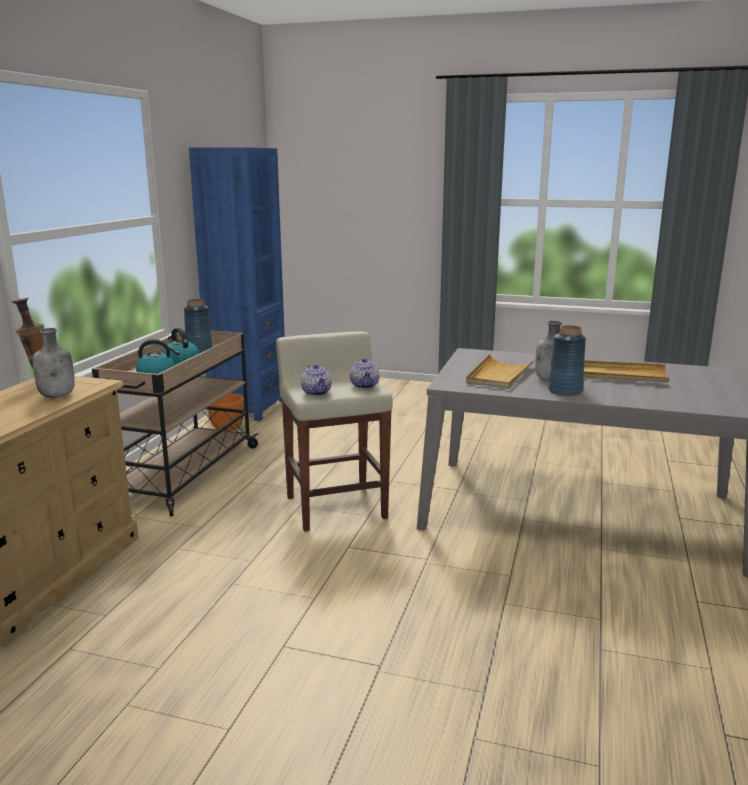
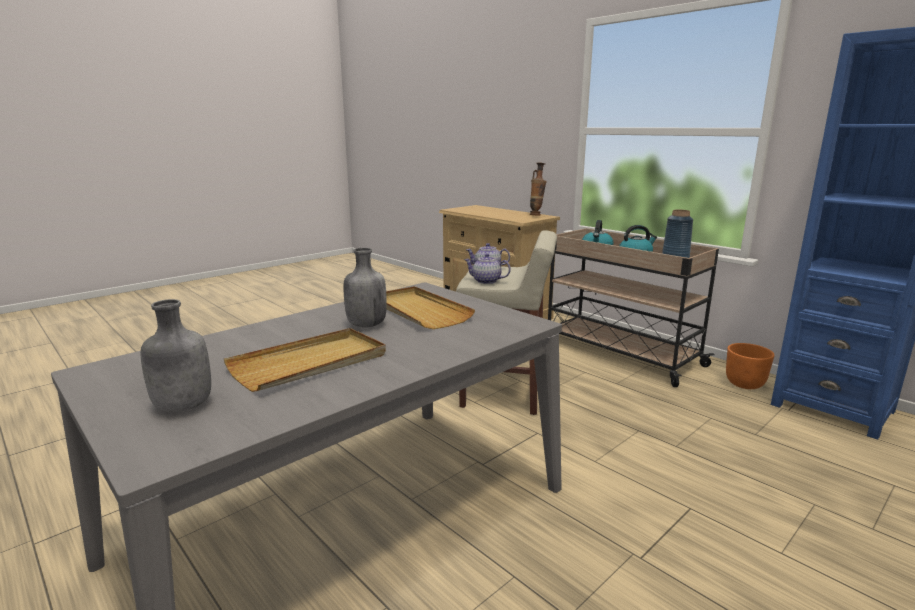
camera: 120 degrees right, 0 degrees up
grey bottle [33,328,75,398] -> grey bottle moved to [140,299,211,412]
blue vase [548,325,586,396] -> none

